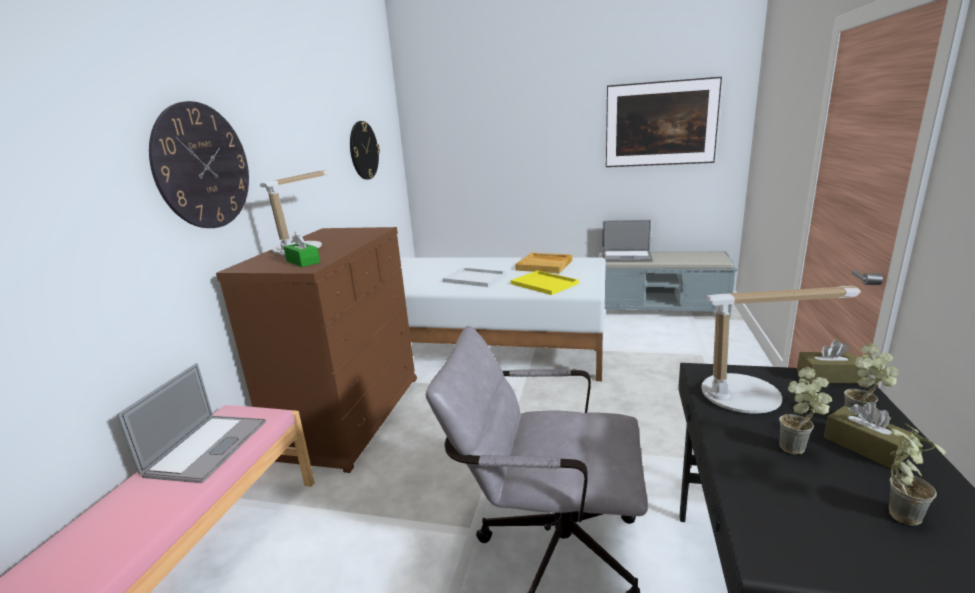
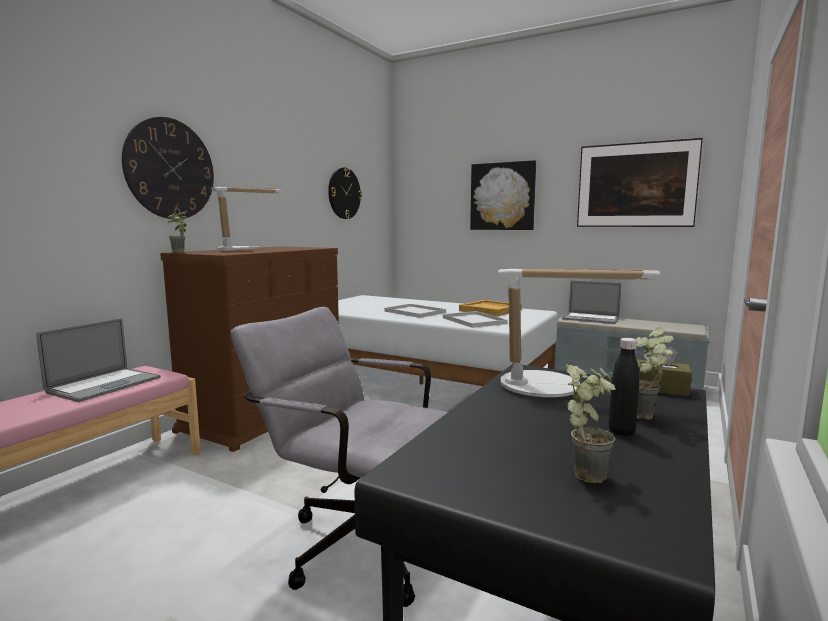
camera: 15 degrees right, 10 degrees down
green tissue box [284,232,320,267] -> none
yellow tray [511,270,579,295] -> white tray [443,311,508,328]
potted plant [779,367,832,455] -> potted plant moved to [168,210,187,253]
brown tissue box [824,402,912,468] -> black bottle [609,338,640,436]
none -> picture [470,160,536,230]

